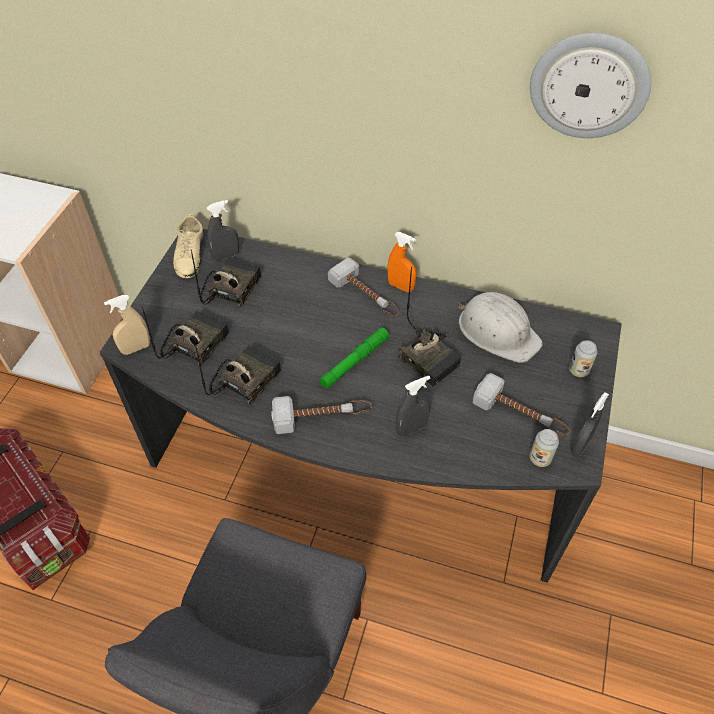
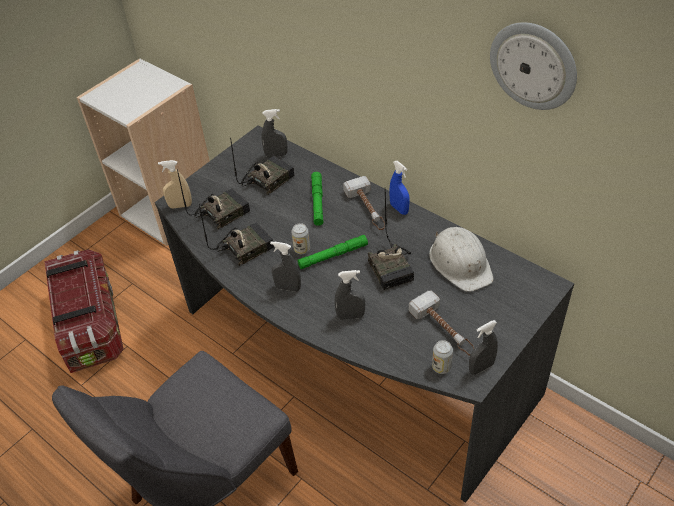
camera: 25 degrees right, 5 degrees down
beige shoe [173,214,203,278] -> none
hammer [271,396,372,434] -> grey spray bottle [270,241,301,292]
orange spray bottle [387,232,417,292] -> blue spray bottle [389,161,410,215]
can [569,340,597,377] -> can moved to [291,223,310,254]
none -> green flashlight [311,172,323,226]

